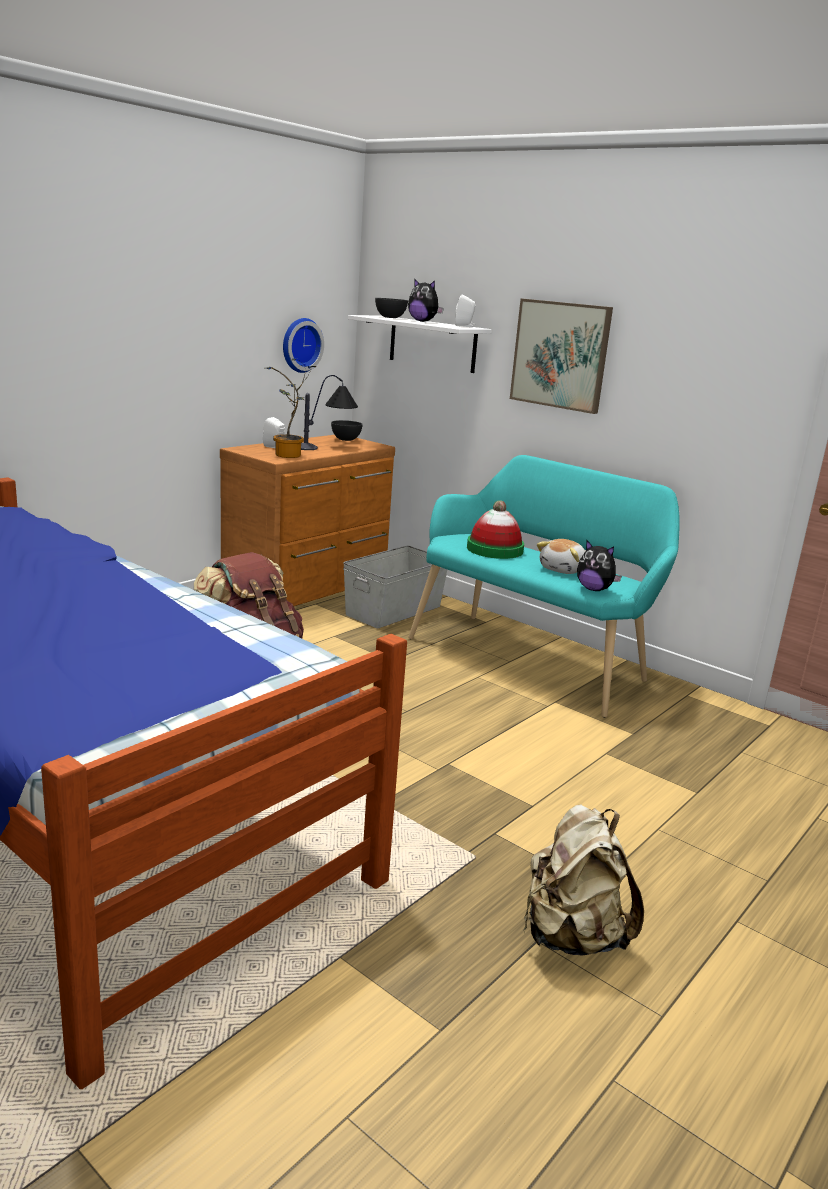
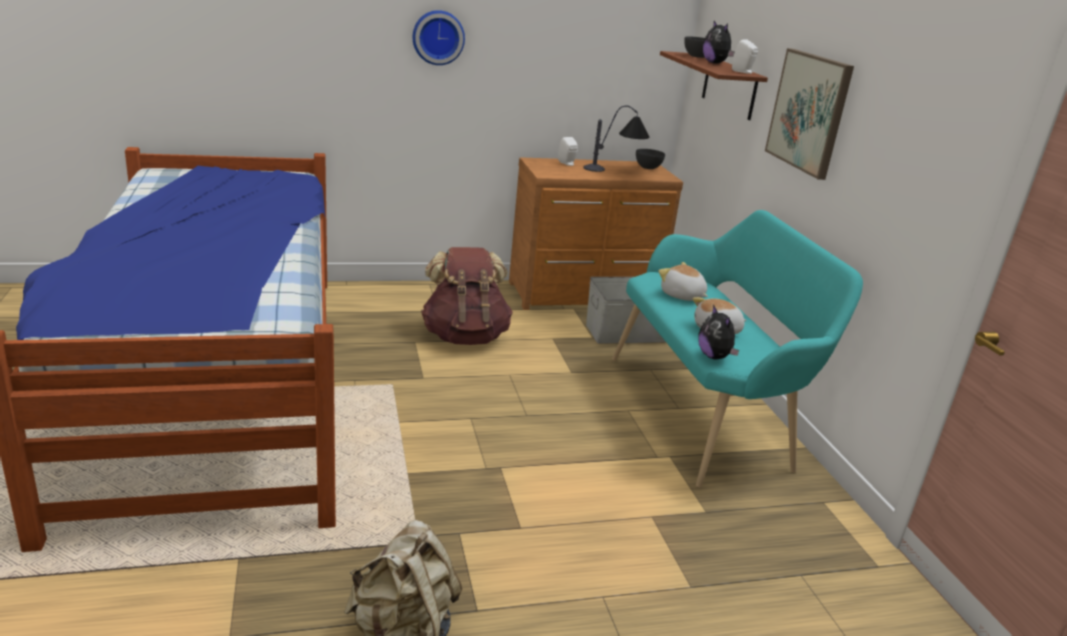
camera: 35 degrees right, 5 degrees up
potted plant [265,358,317,458] -> none
wall clock [283,318,324,373] -> wall clock moved to [413,10,465,65]
white shelf [348,315,492,373] -> brown shelf [660,51,768,120]
hat [467,500,524,559] -> plush toy [658,262,708,301]

